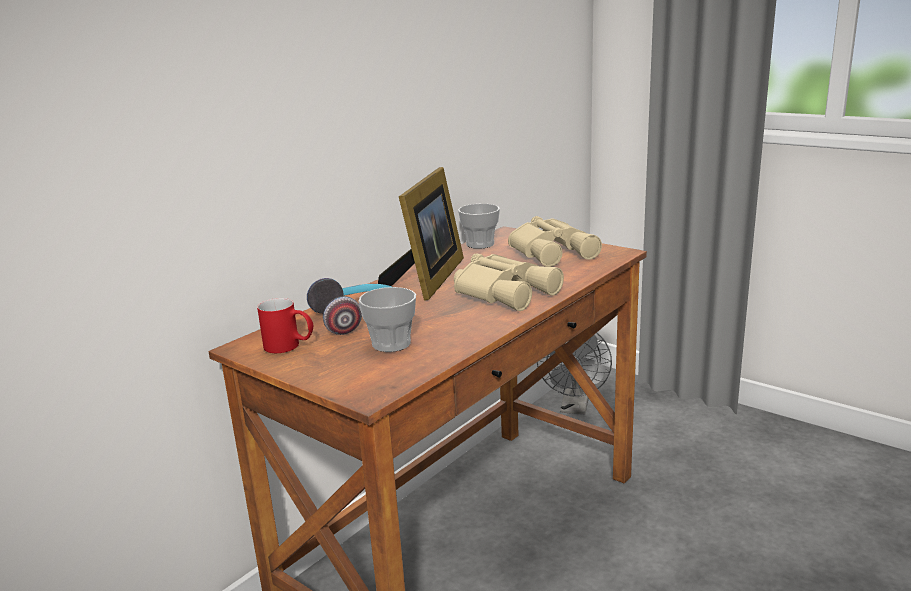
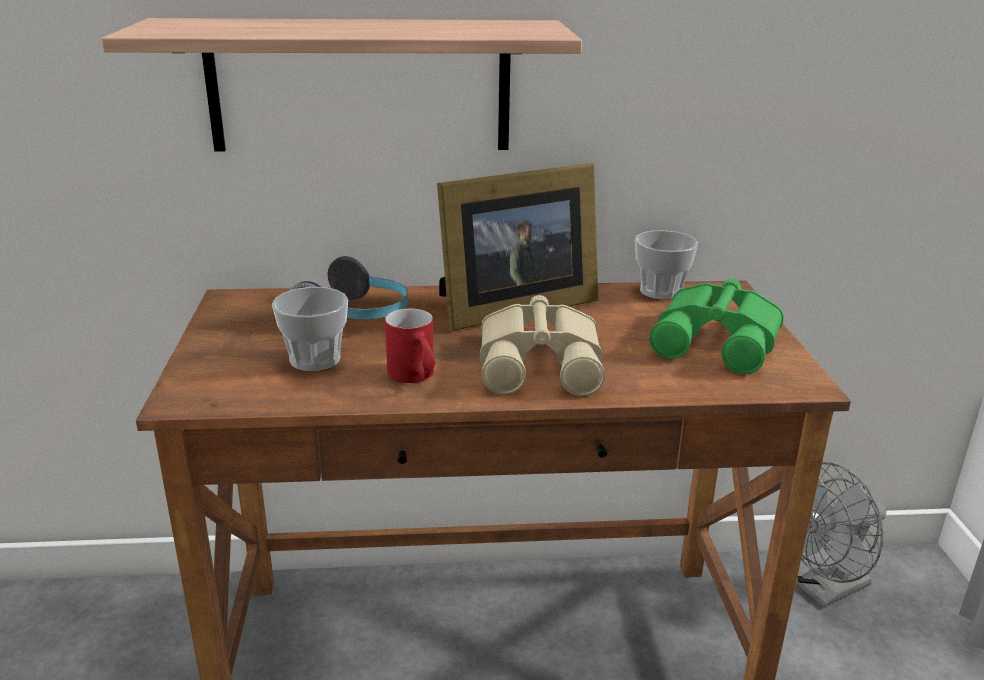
camera: 45 degrees right, 5 degrees up
red mug [257,298,313,353] -> red mug moved to [385,309,436,383]
beige binoculars [508,216,602,267] -> green binoculars [649,279,784,374]
none -> shelf [101,18,582,152]

